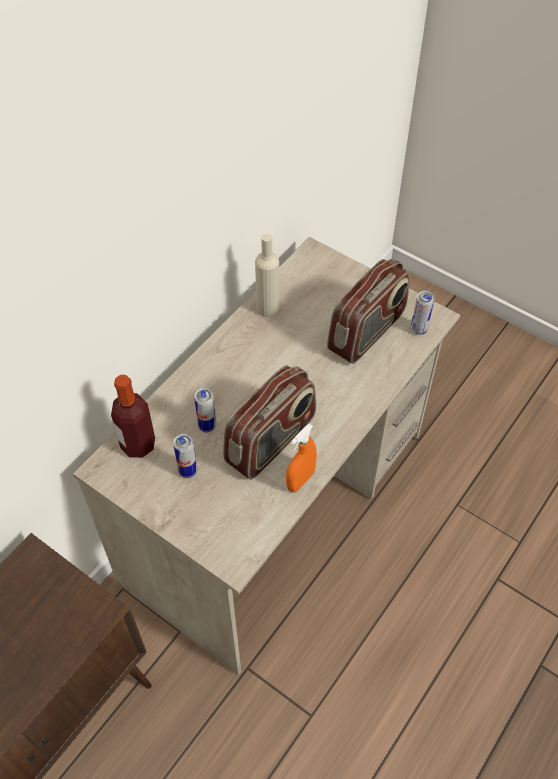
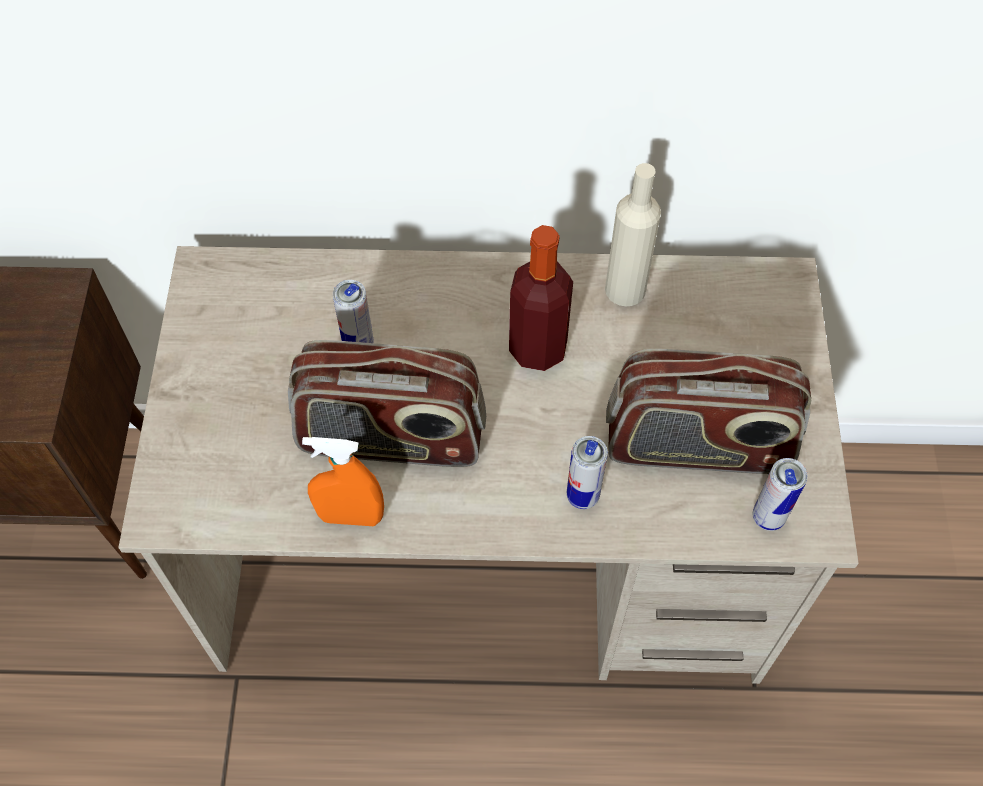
camera: 55 degrees right, 5 degrees up
bottle [111,375,155,458] -> bottle moved to [509,225,573,371]
can [173,434,197,478] -> can moved to [567,436,608,509]

